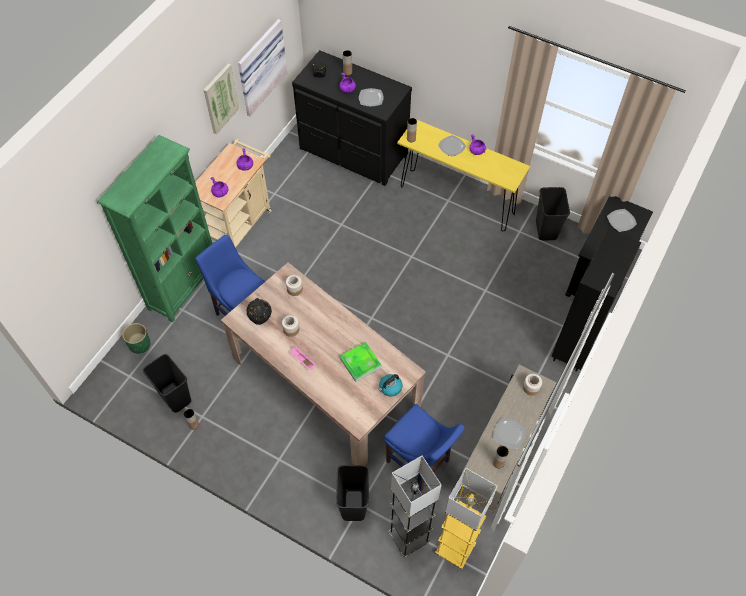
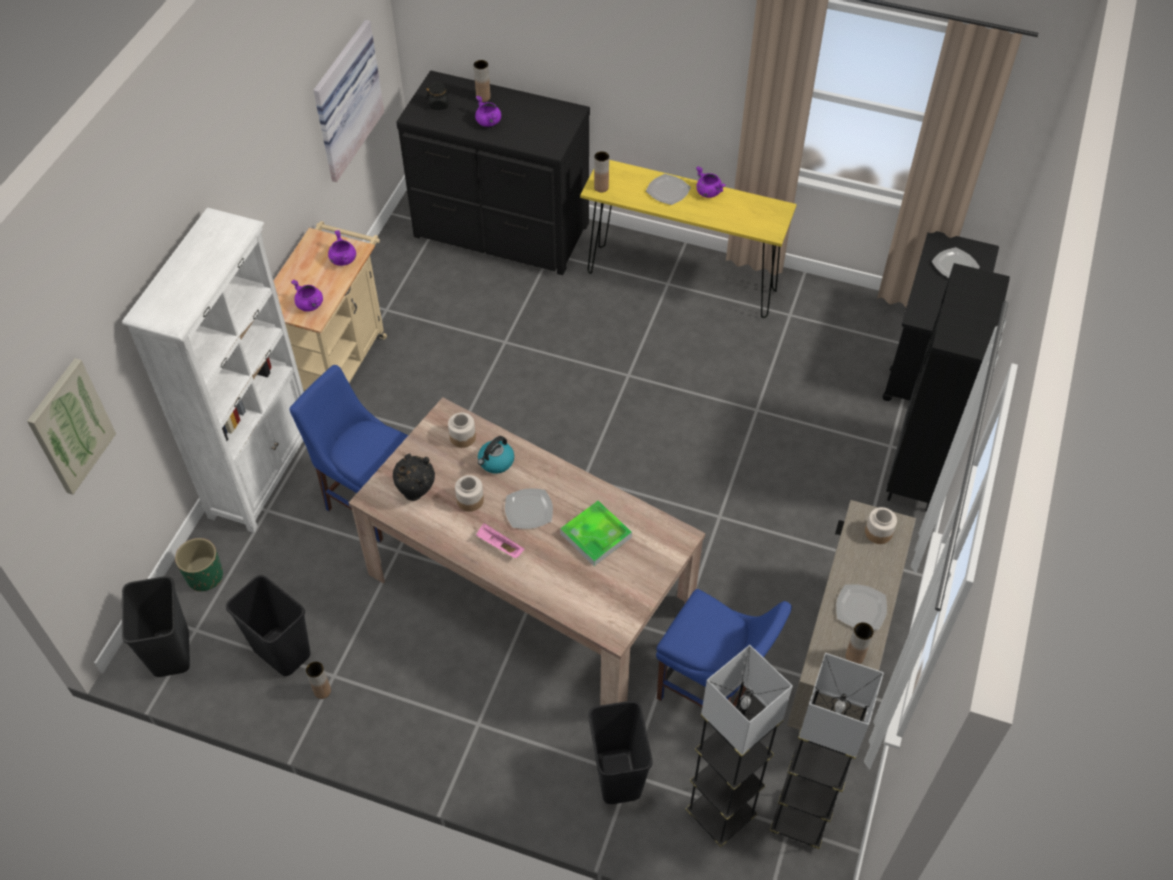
camera: 10 degrees left, 5 degrees down
green bookcase [97,135,212,323] -> white bookcase [122,208,304,533]
picture [204,64,239,134] -> picture moved to [27,358,116,495]
plate [359,88,384,107] -> plate moved to [505,488,553,529]
kettle [379,374,403,396] -> kettle moved to [478,436,514,474]
yellow floor lamp [435,468,498,569] -> grey floor lamp [770,653,884,849]
black trash can [536,187,570,241] -> black trash can moved to [122,576,190,677]

